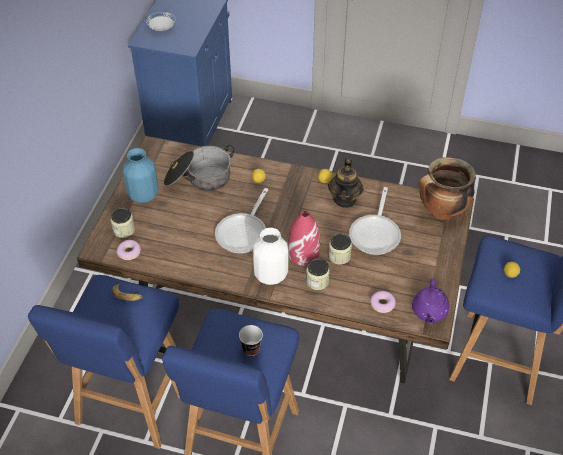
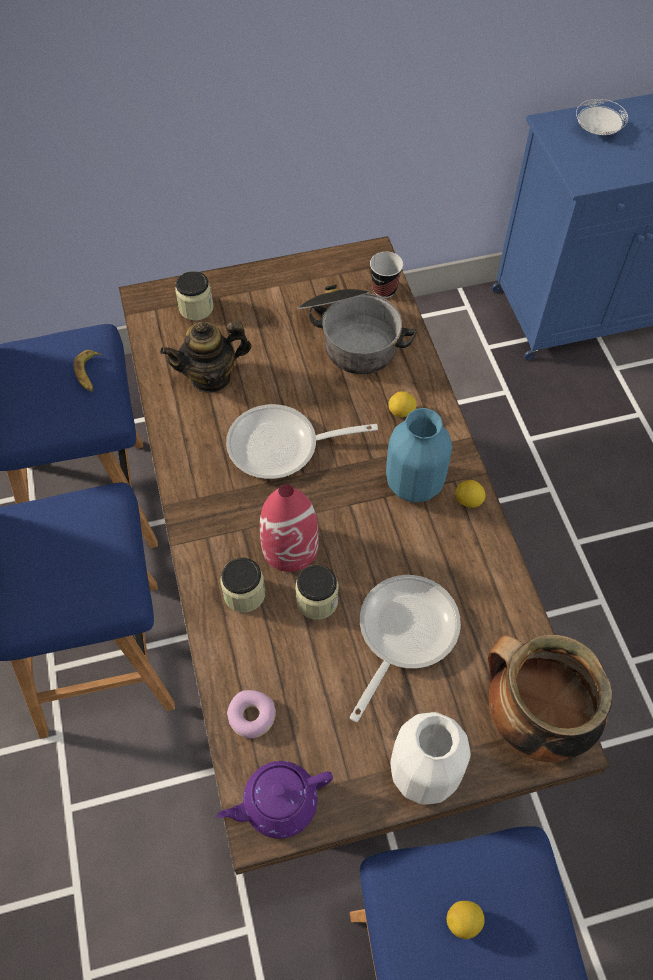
camera: 60 degrees right, 10 degrees up
donut [116,240,141,260] -> none
blue vase [123,148,158,203] -> blue vase moved to [386,408,452,503]
cup [239,325,263,356] -> cup moved to [370,252,403,298]
white vase [253,228,288,285] -> white vase moved to [390,712,471,805]
teapot [328,158,364,208] -> teapot moved to [160,321,251,393]
frying pan [349,187,401,255] -> frying pan turned 135 degrees clockwise [350,575,461,722]

